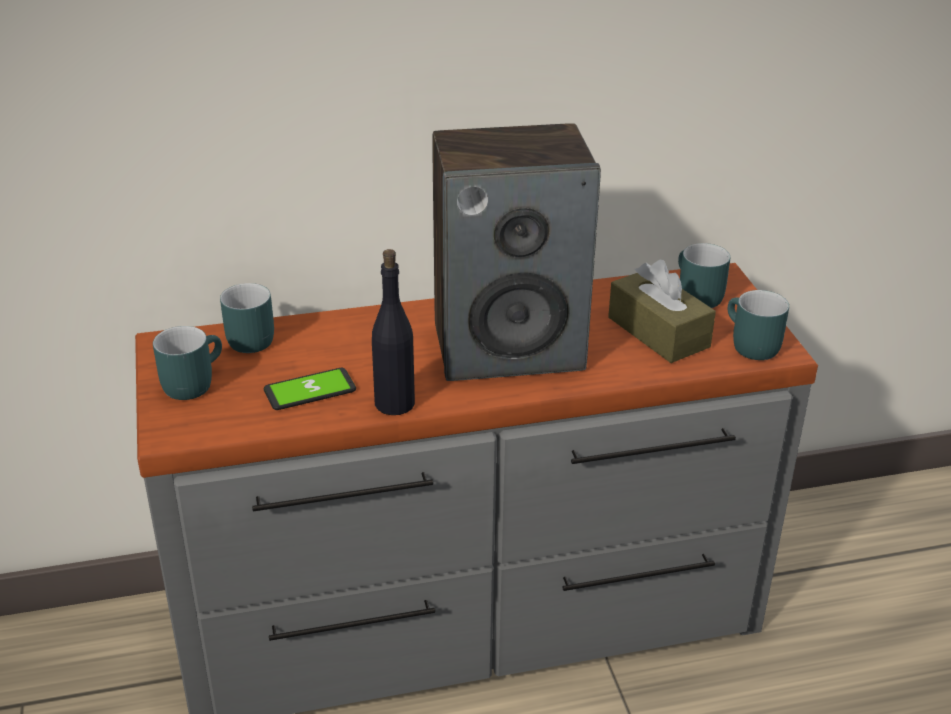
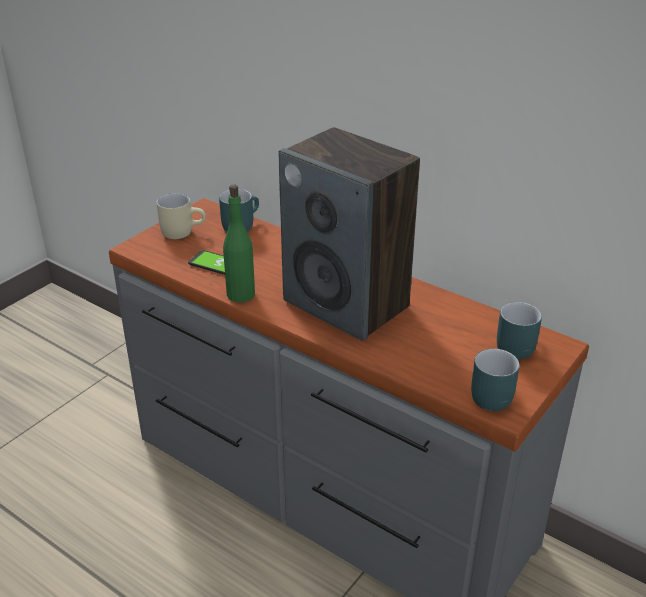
camera: 50 degrees right, 0 degrees up
turquoise mug [153,326,222,400] -> beige mug [156,193,206,239]
black bottle [372,249,415,415] -> green bottle [223,184,255,302]
brown tissue box [608,260,716,363] -> none

